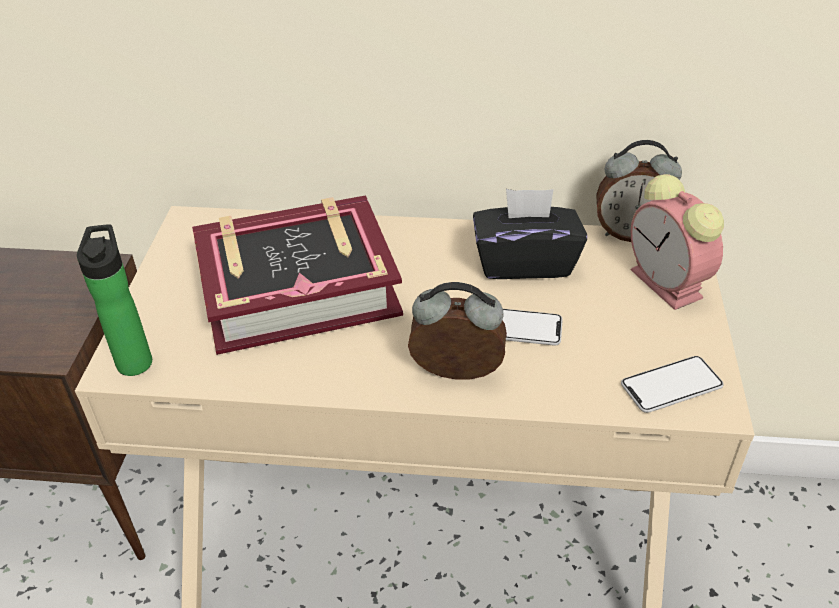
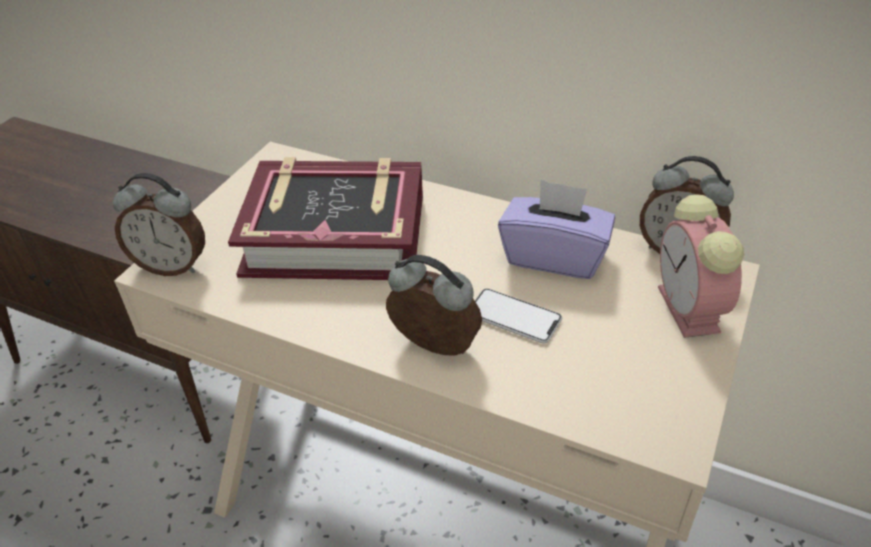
camera: 20 degrees right, 0 degrees up
bottle [77,224,152,376] -> alarm clock [113,173,205,276]
black tissue box [473,189,587,279] -> purple tissue box [498,180,615,279]
phone [621,356,724,413] -> none

